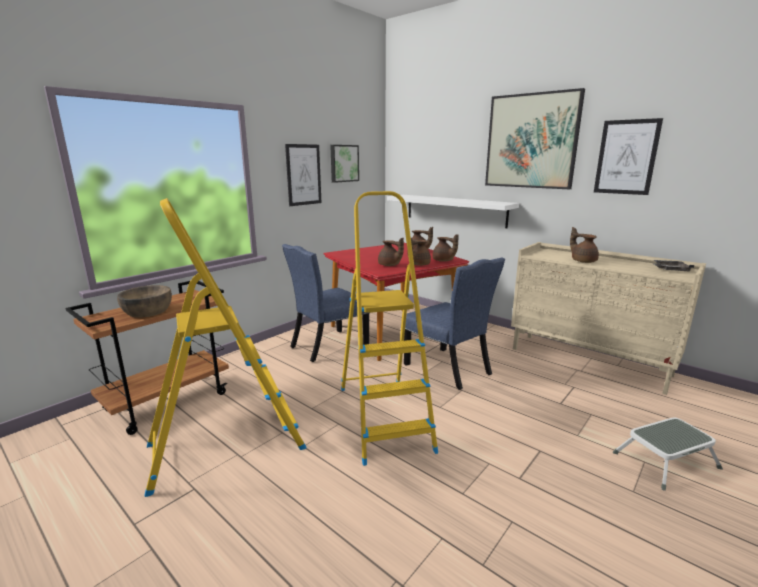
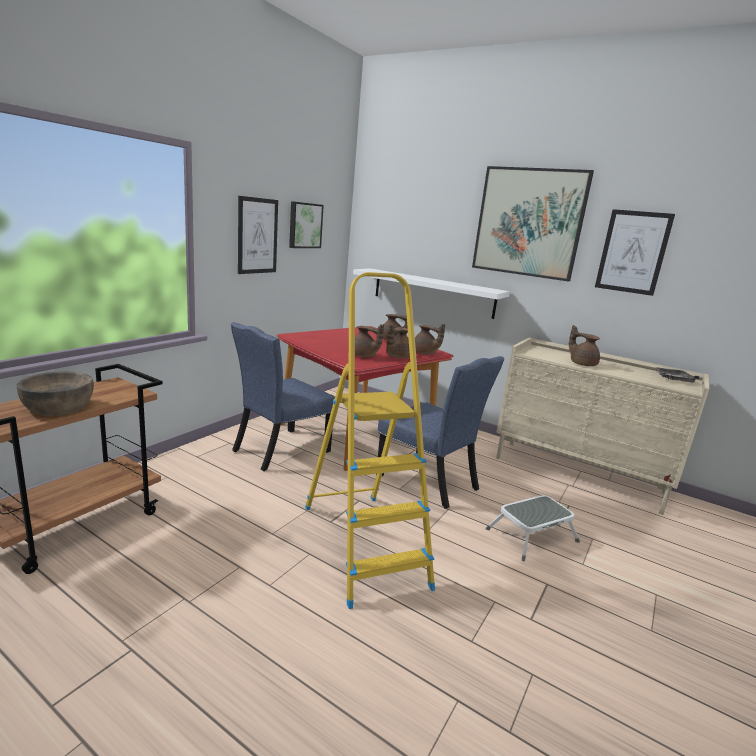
camera: 10 degrees left, 0 degrees up
yellow step ladder [144,198,307,497] -> none
grey step ladder [613,418,723,491] -> grey step ladder moved to [486,495,580,562]

